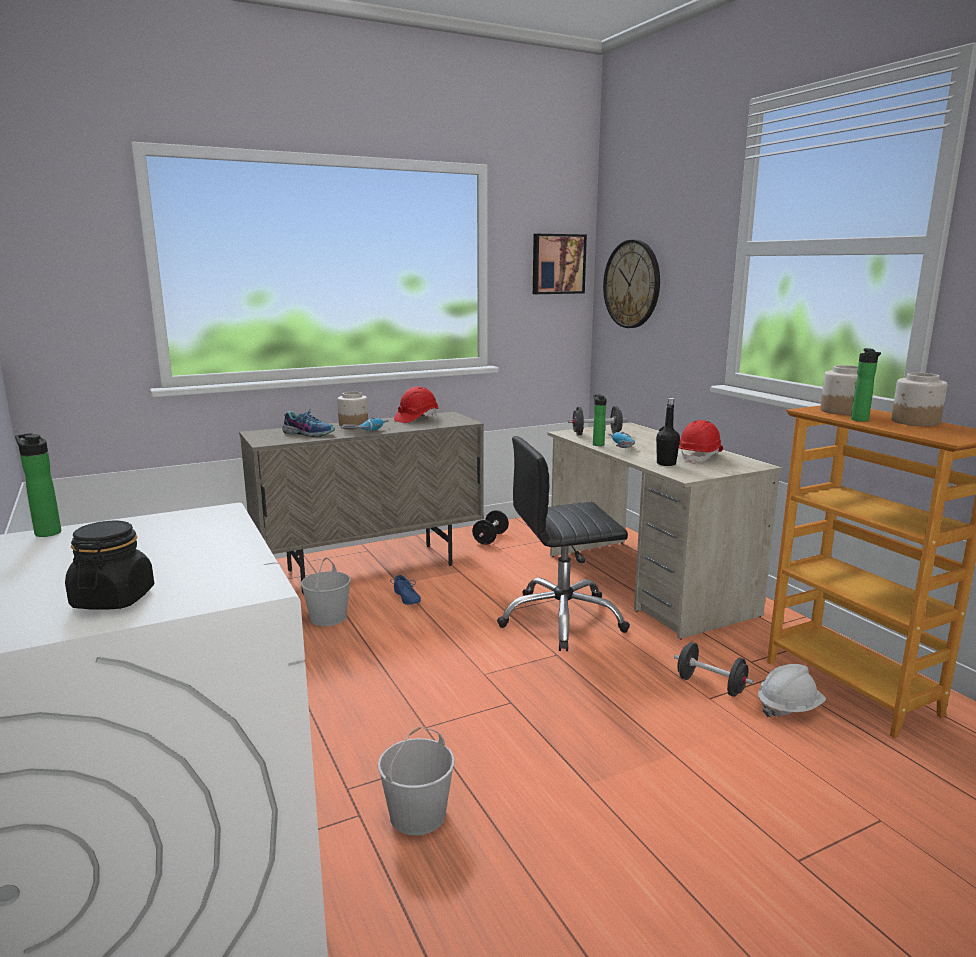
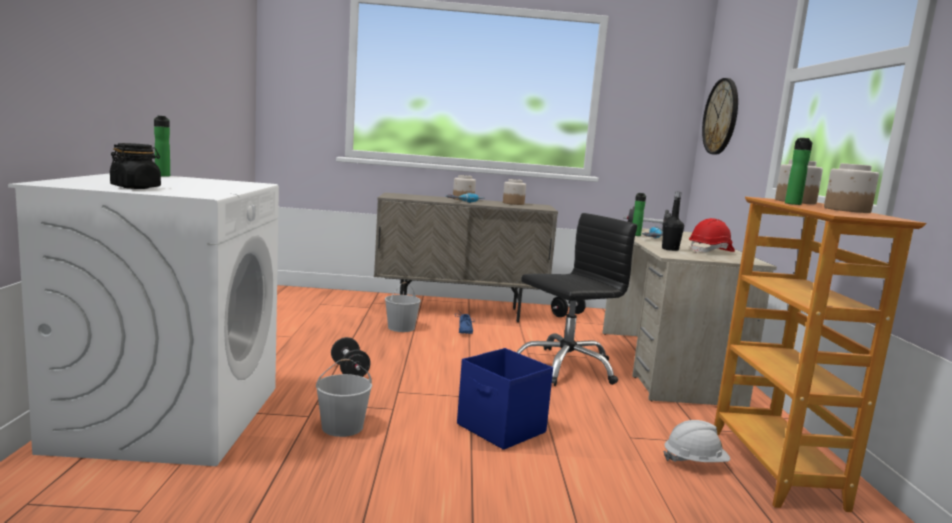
camera: 25 degrees right, 5 degrees down
shoe [282,408,335,437] -> none
red hard hat [394,387,438,423] -> jar [503,179,526,205]
black office chair [497,436,630,651] -> black office chair turned 135 degrees clockwise [516,213,637,386]
picture [533,234,587,294] -> none
black dumbbell [674,642,753,697] -> black dumbbell moved to [331,337,371,377]
none -> blue storage box [457,348,553,450]

